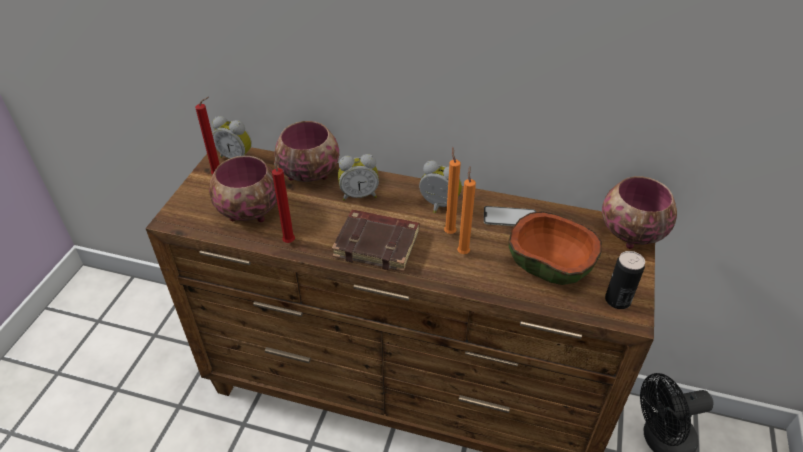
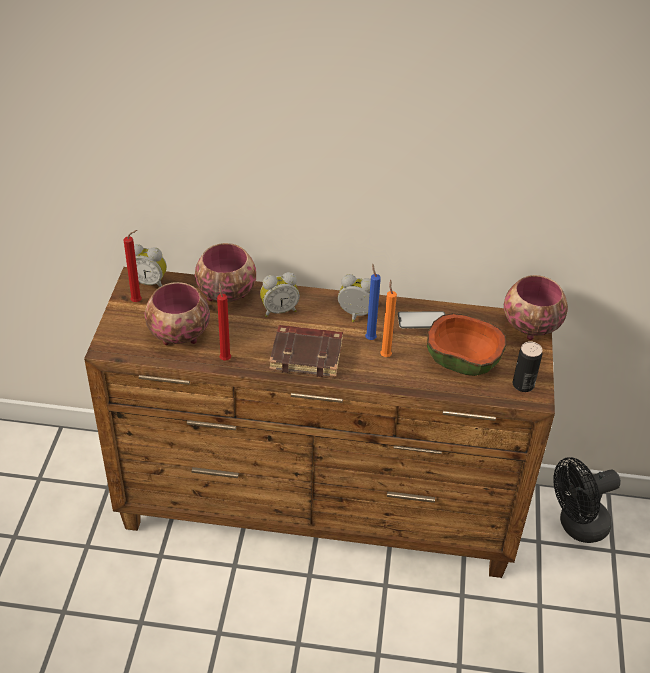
camera: 10 degrees left, 0 degrees up
orange candle [444,147,461,234] -> blue candle [365,263,381,340]

